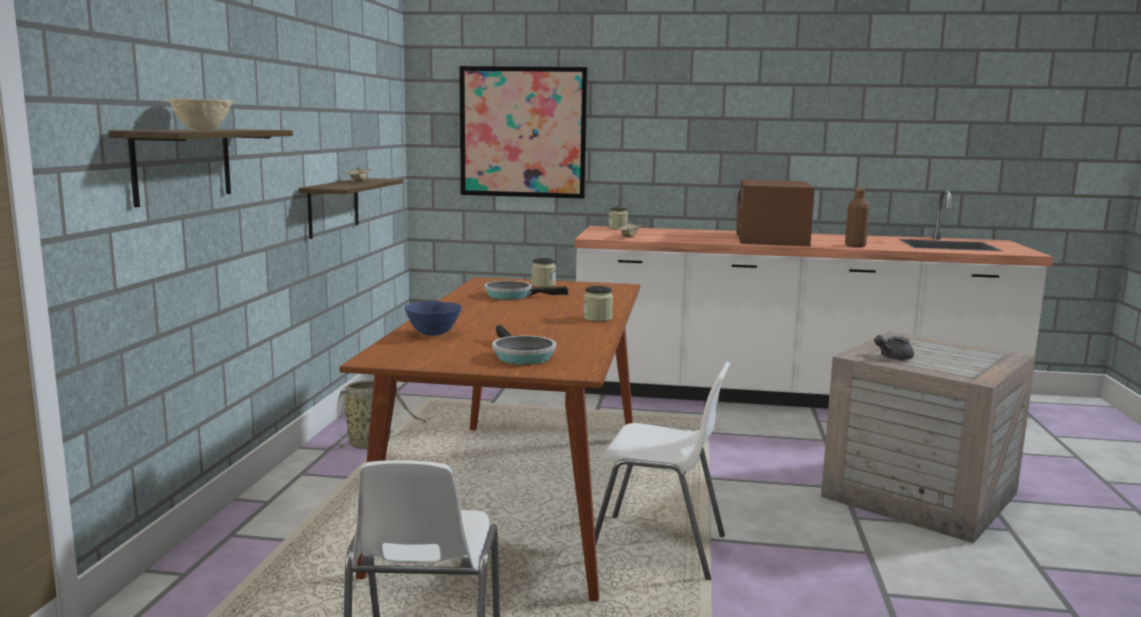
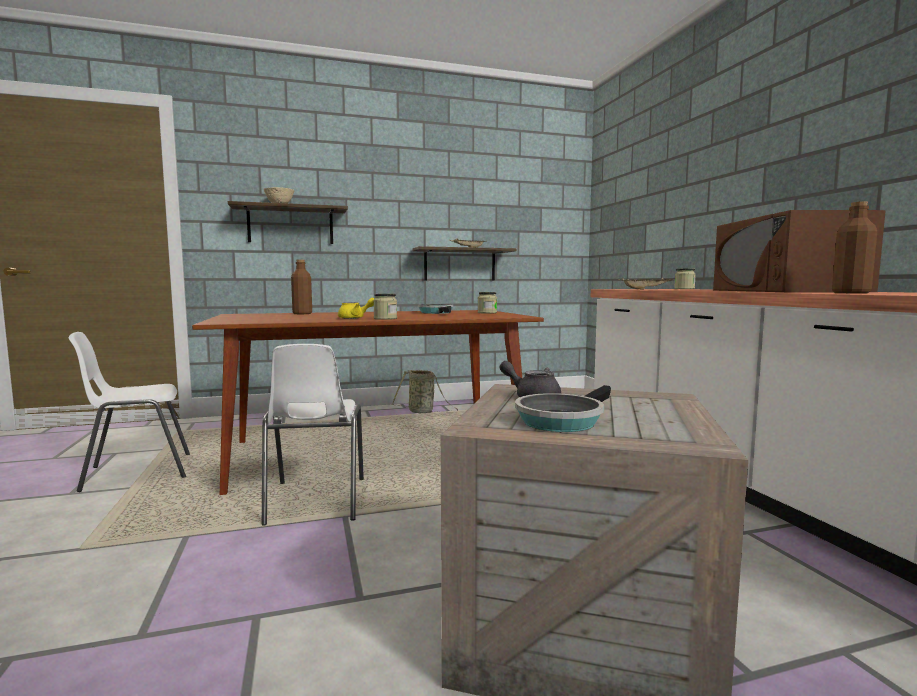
camera: 65 degrees right, 5 degrees down
blue bowl [405,301,462,336] -> brown bottle [291,259,312,314]
picture [459,66,588,199] -> none
frying pan [492,325,556,365] -> frying pan moved to [515,385,611,432]
brown microwave [736,180,815,246] -> brown microwave turned 75 degrees counterclockwise [713,210,886,292]
none -> yellow teapot [338,298,374,319]

